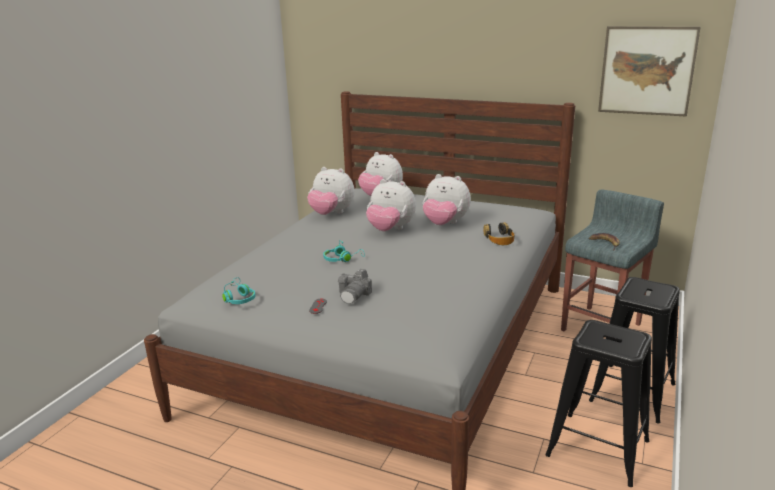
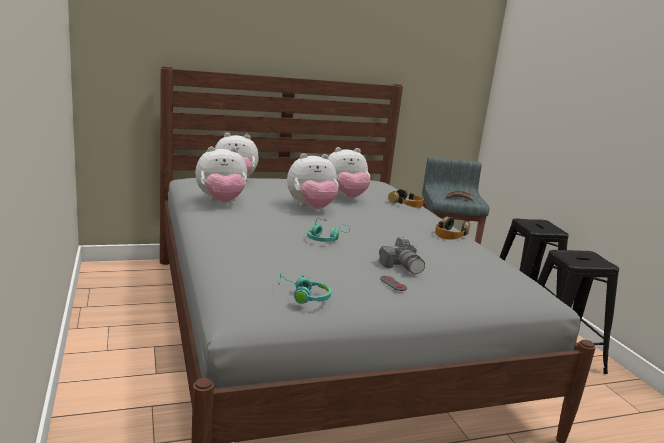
camera: 45 degrees left, 5 degrees down
picture [598,26,701,117] -> none
none -> headphones [435,217,470,240]

